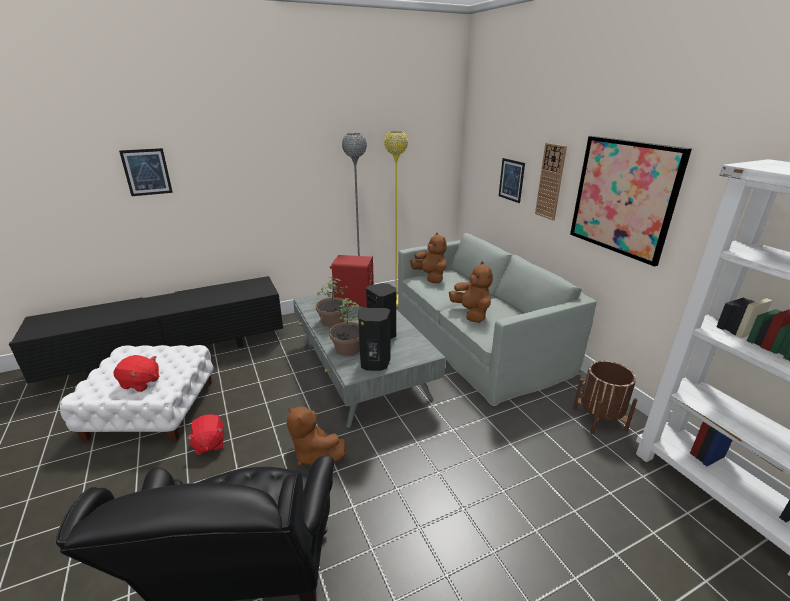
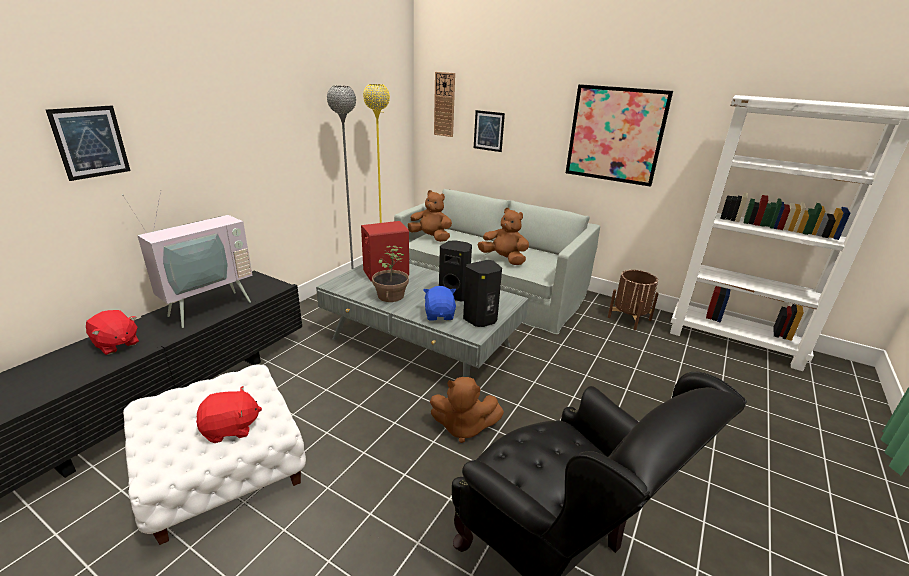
camera: 35 degrees left, 0 degrees up
red plush toy [187,414,224,455] -> red plush toy moved to [86,310,139,355]
potted plant [329,298,360,356] -> blue plush toy [423,286,456,321]
wall clock [535,143,567,220] -> wall clock moved to [434,72,455,137]
none -> television [122,190,253,328]

